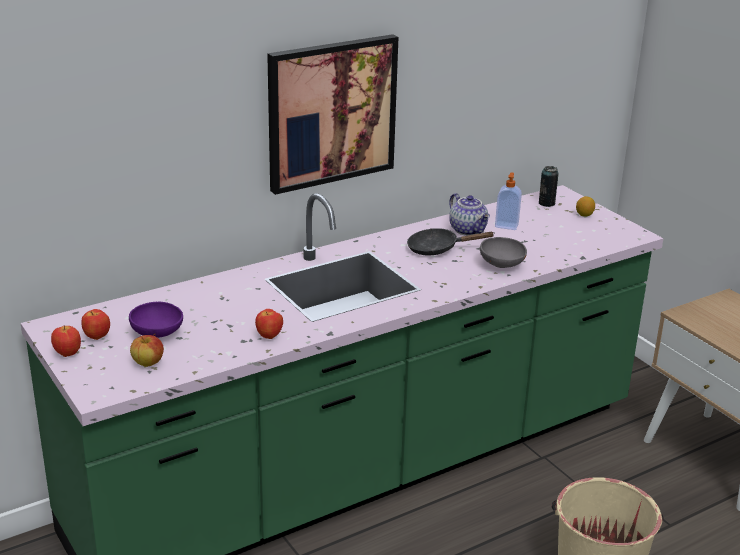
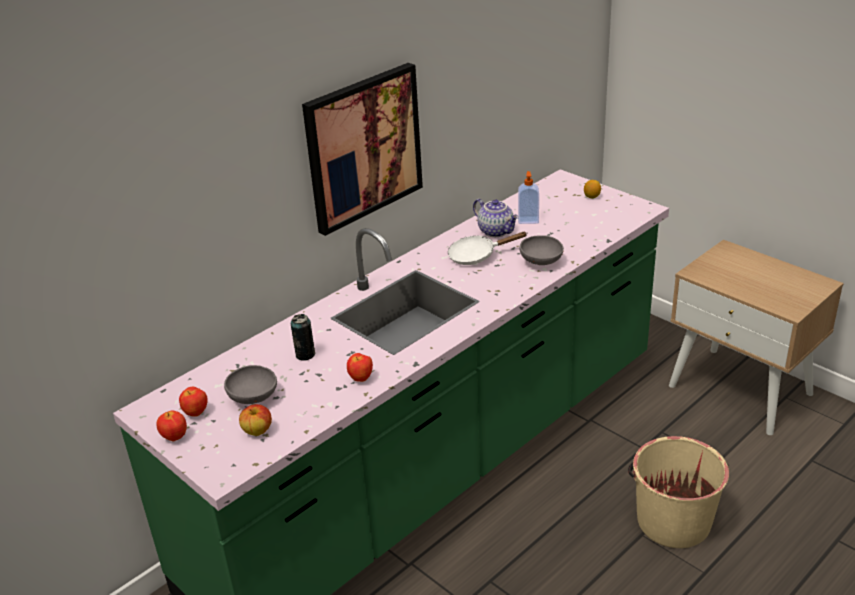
camera: 10 degrees left, 5 degrees up
purple bowl [129,302,183,338] -> grey bowl [224,365,277,404]
black frying pan [407,228,494,255] -> white frying pan [448,232,527,265]
can [539,166,559,207] -> can moved to [291,314,315,361]

